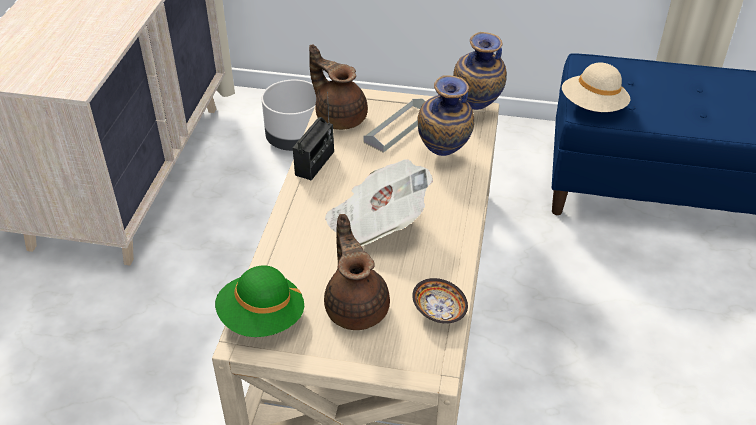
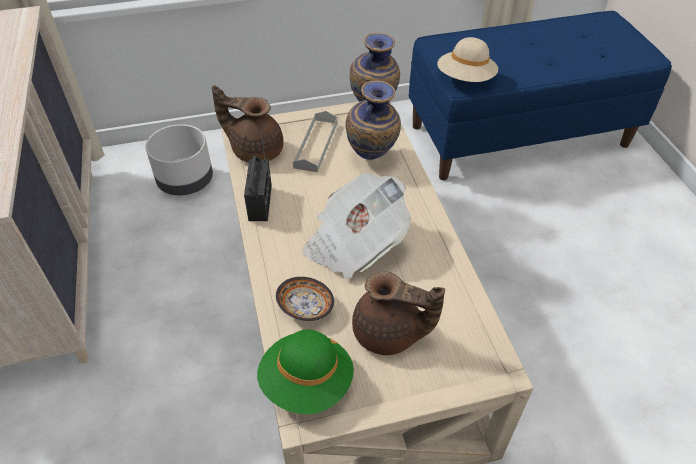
camera: 25 degrees left, 5 degrees up
brown teapot [324,214,390,330] -> brown teapot turned 150 degrees clockwise [352,272,445,355]
bowl [412,278,468,323] -> bowl moved to [276,277,334,321]

